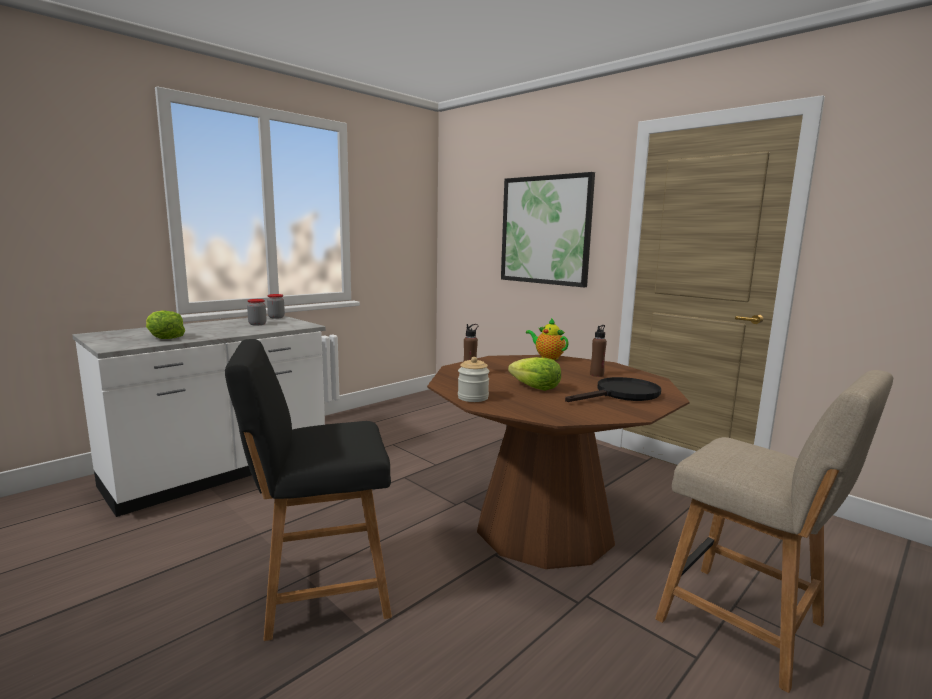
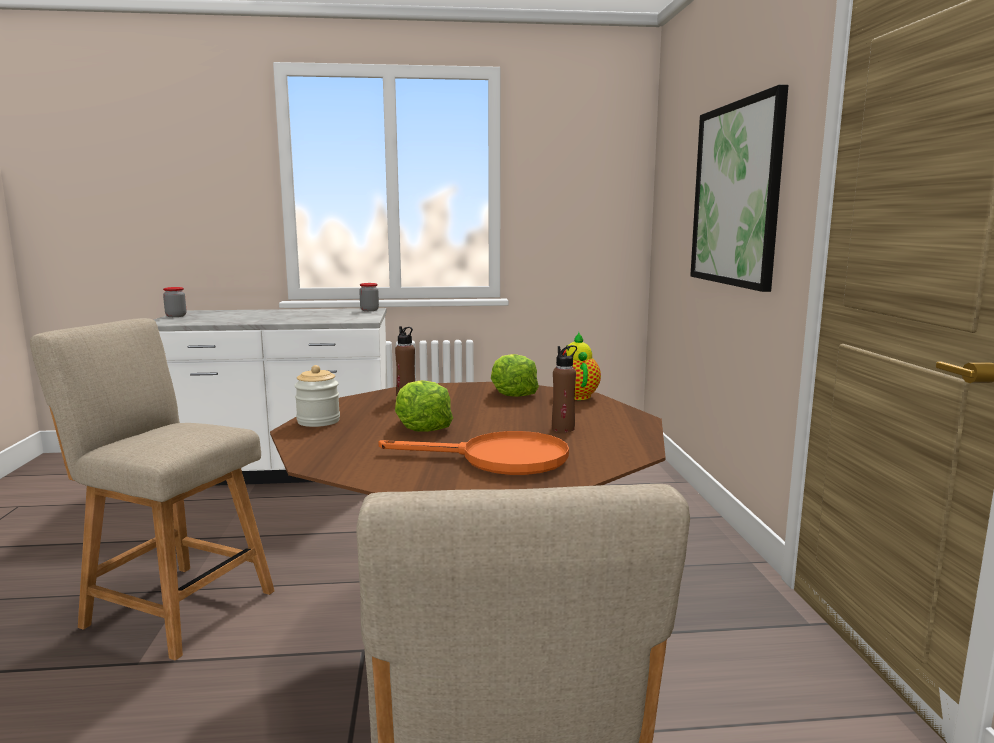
camera: 40 degrees right, 0 degrees up
lettuce [146,310,185,339] -> lettuce moved to [491,354,539,397]
black chair [225,339,392,641] -> beige chair [30,318,275,660]
jar [247,299,266,326] -> jar moved to [163,287,186,317]
black frying pan [565,377,661,402] -> orange frying pan [378,431,569,475]

